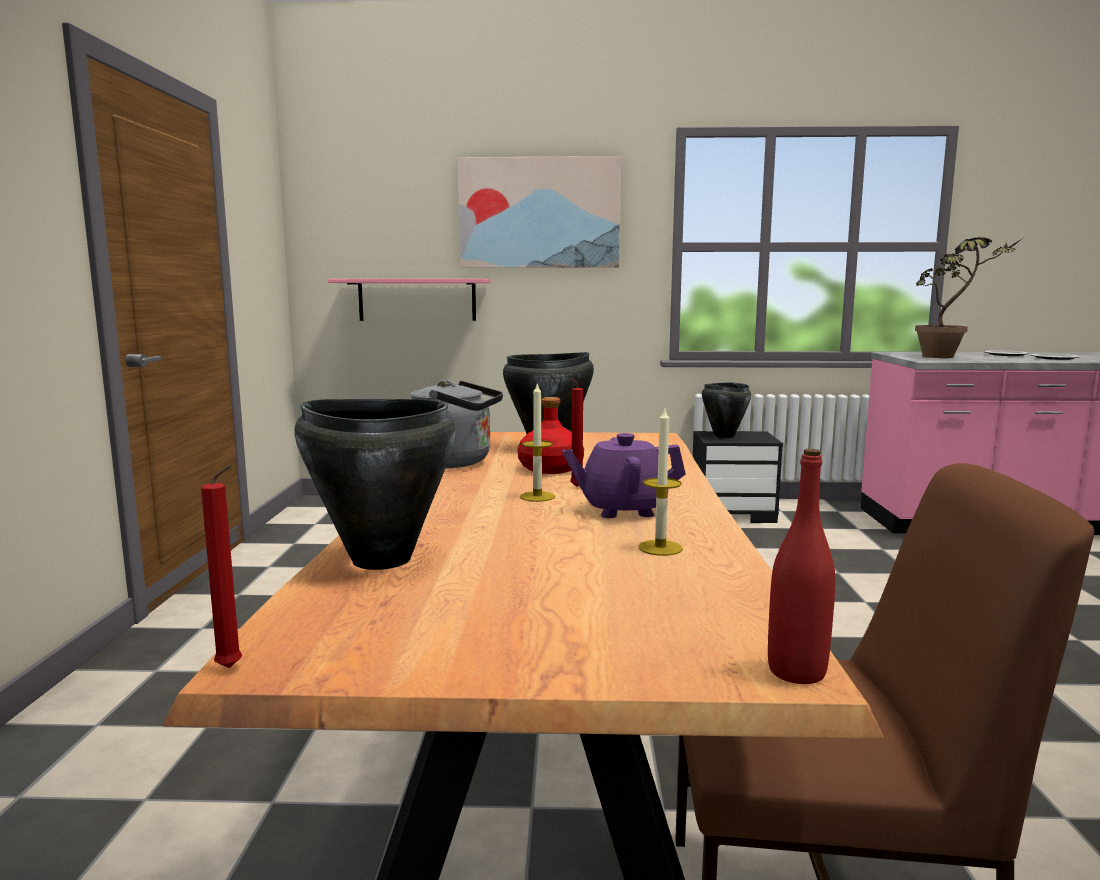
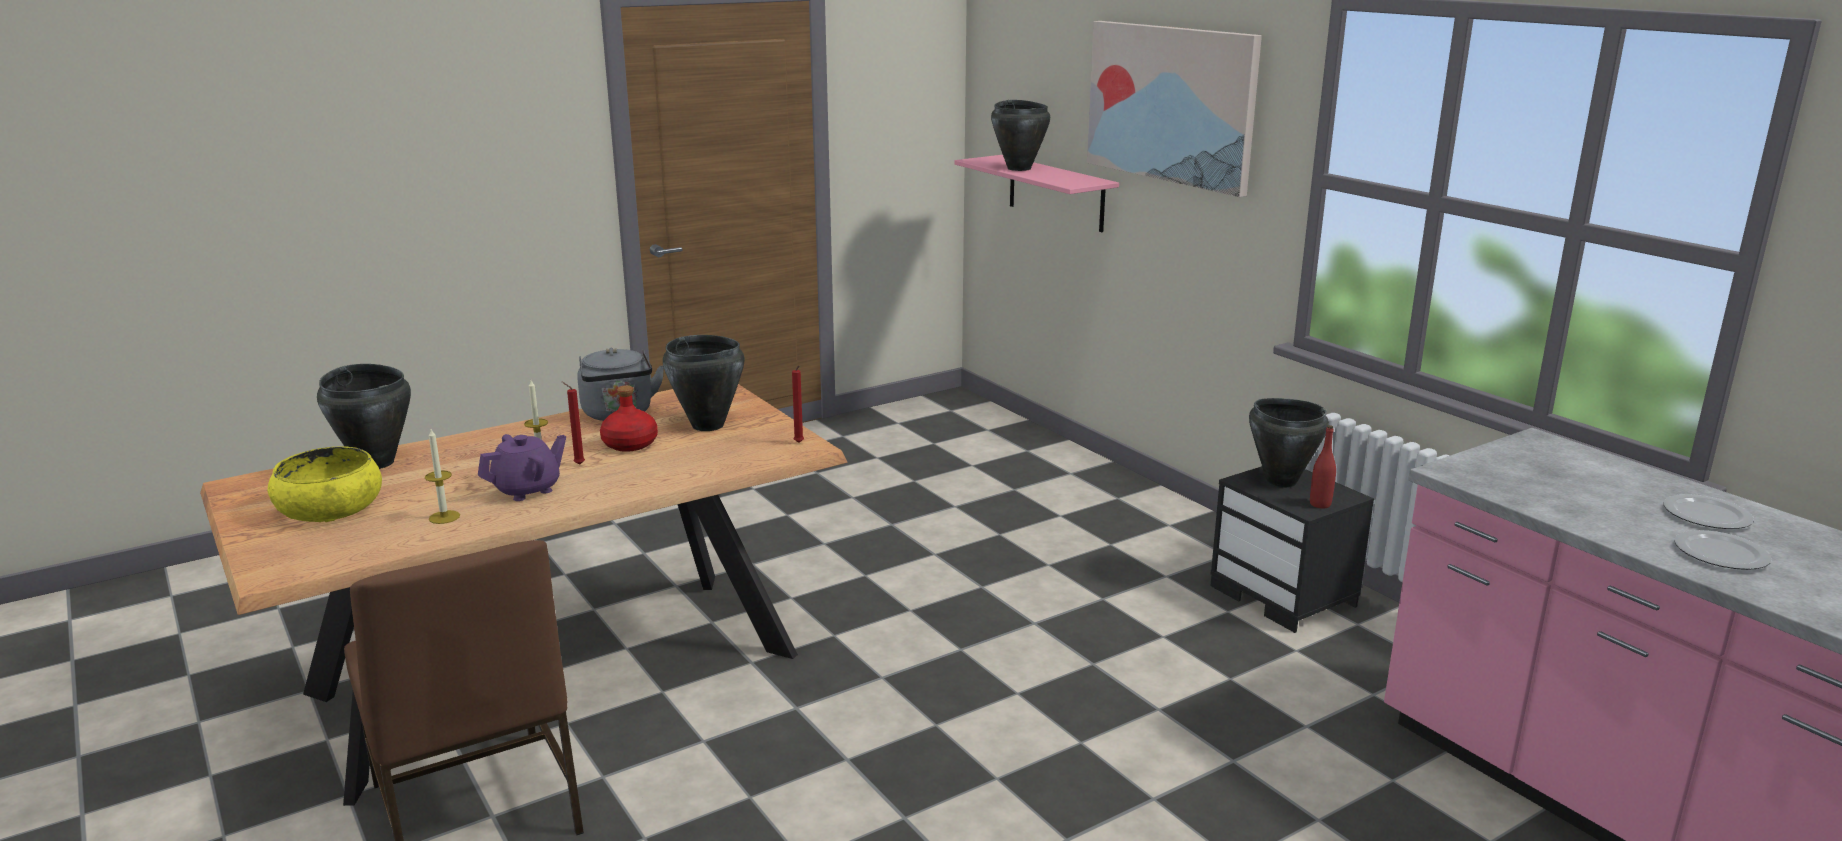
camera: 55 degrees right, 10 degrees up
red candle [201,465,242,668] -> red candle moved to [792,365,804,443]
purple teapot [562,433,686,518] -> purple teapot turned 90 degrees clockwise [478,434,566,501]
red bottle [768,449,835,684] -> red bottle moved to [1310,425,1336,508]
potted plant [915,237,1023,358] -> none
none -> yellow bowl [267,446,382,522]
none -> black cooking pot [991,100,1050,171]

